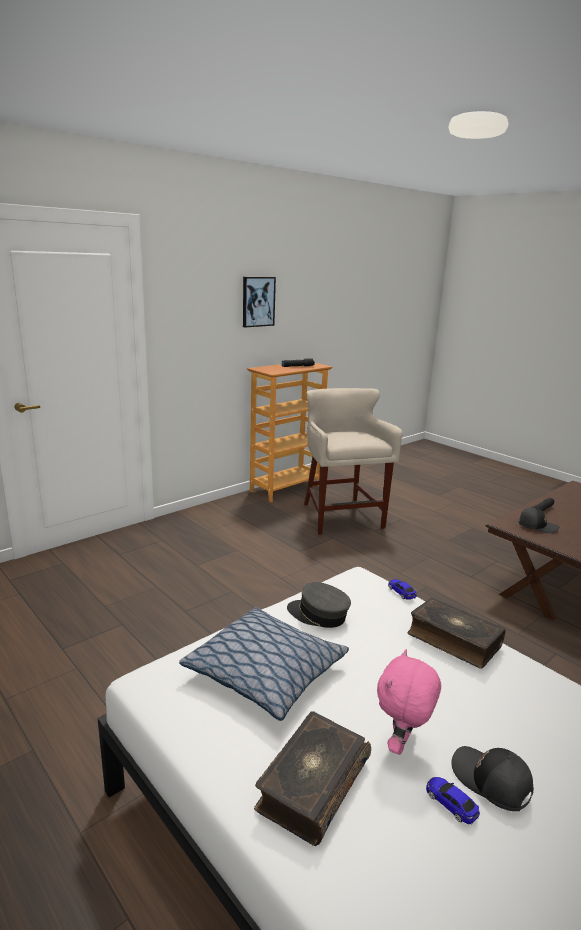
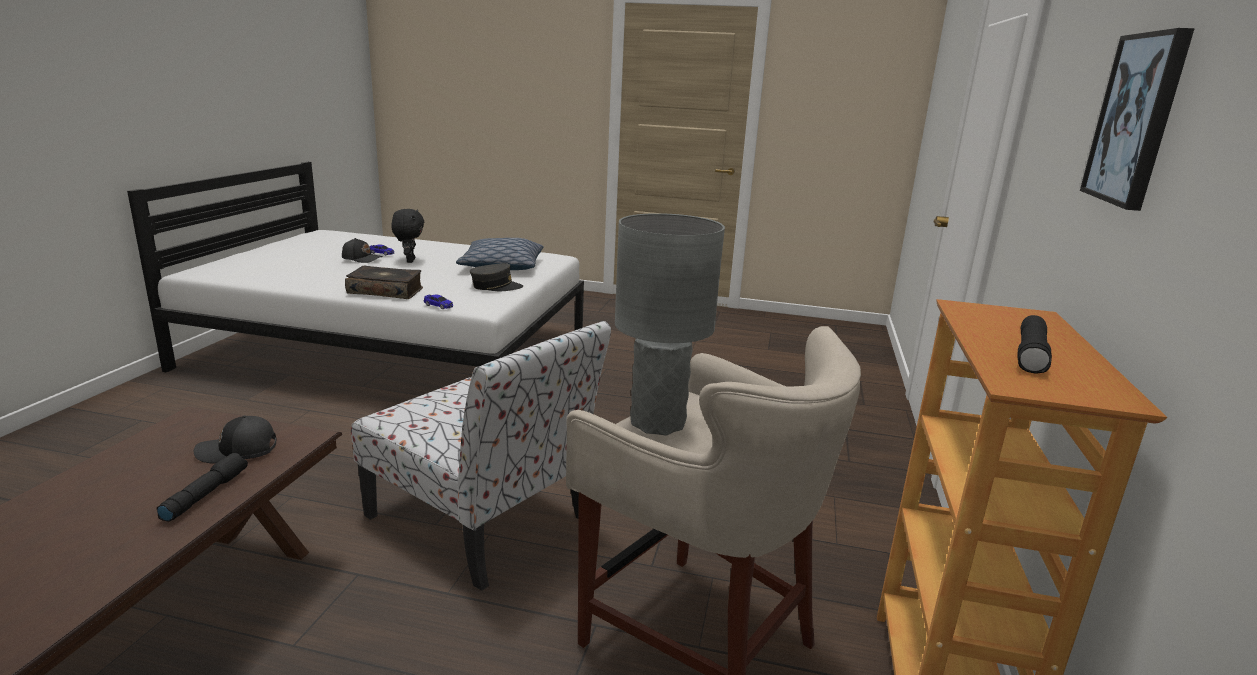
camera: 145 degrees right, 0 degrees up
book [254,711,371,846] -> none
pink plush toy [377,649,441,755] -> black plush toy [391,209,424,263]
none -> chair [351,321,611,591]
none -> grey table lamp [615,213,725,436]

